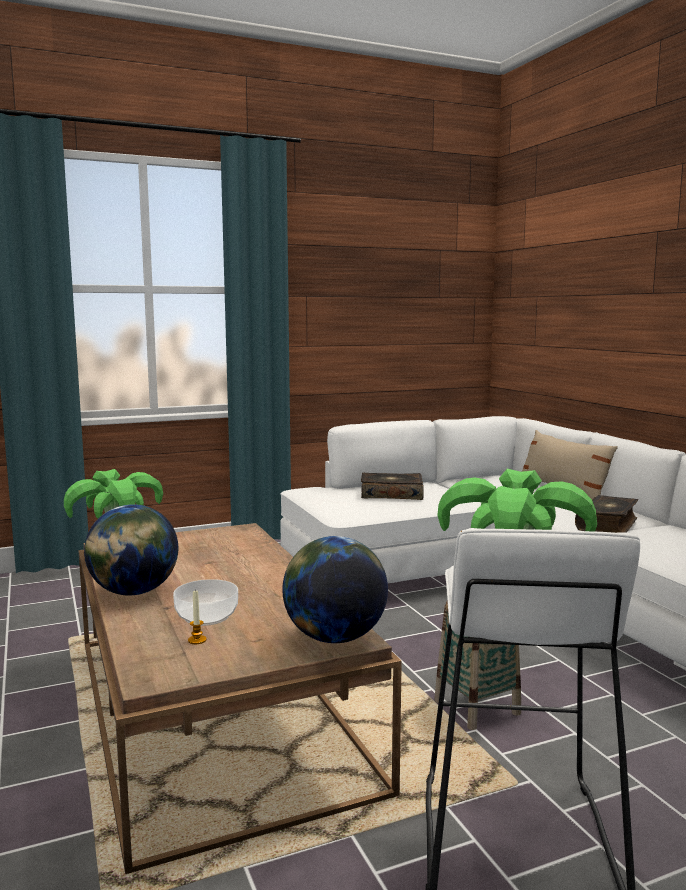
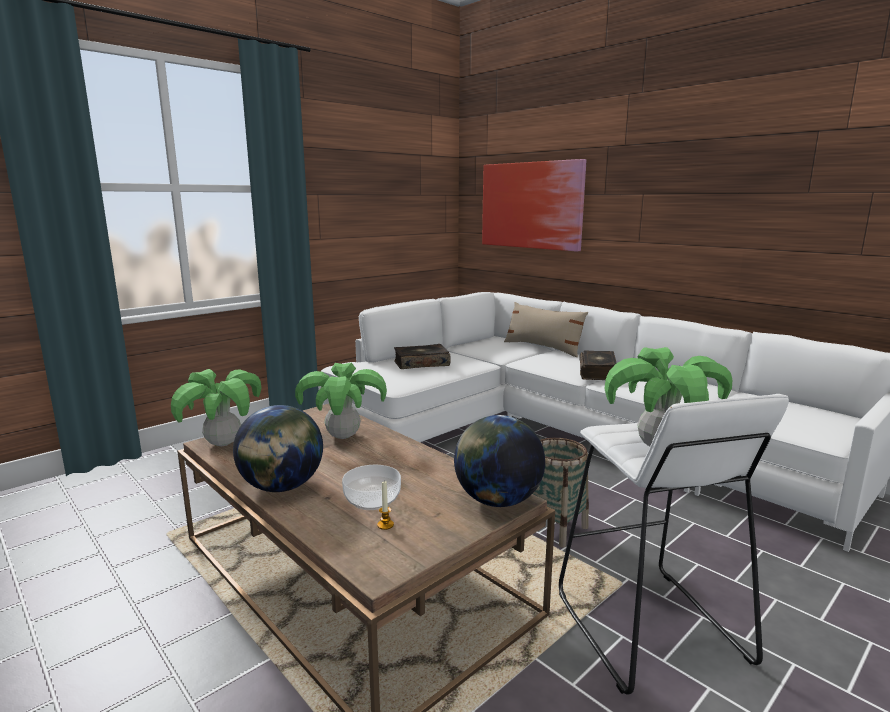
camera: 20 degrees left, 5 degrees up
none -> potted plant [295,363,387,439]
none -> picture [482,159,586,252]

